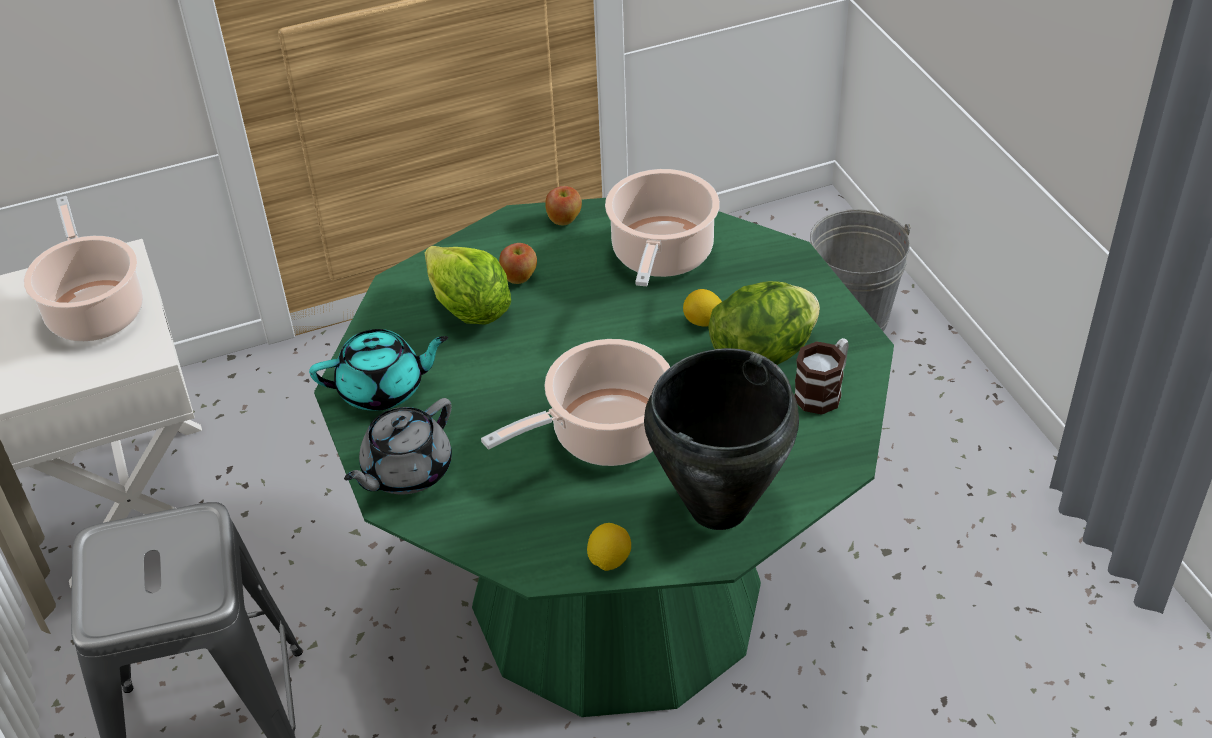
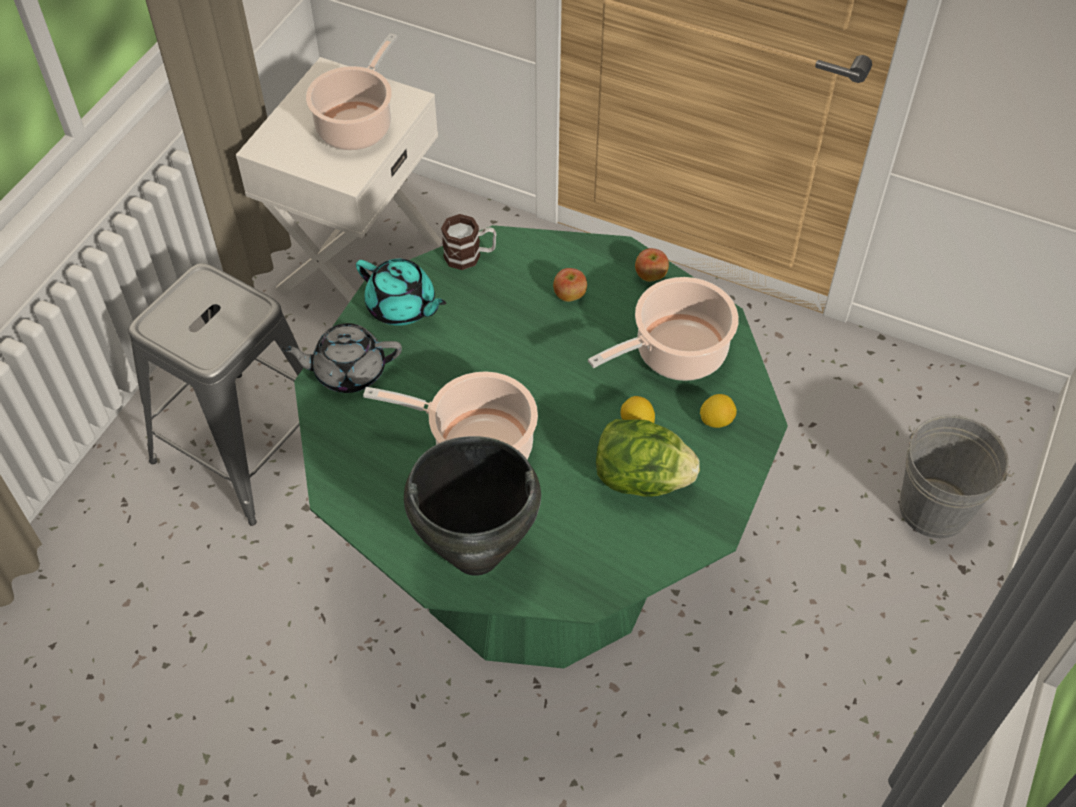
camera: 45 degrees right, 10 degrees up
lettuce [425,246,511,325] -> none
lemon [587,523,631,571] -> lemon moved to [700,394,737,428]
mug [794,338,849,415] -> mug moved to [441,214,496,270]

